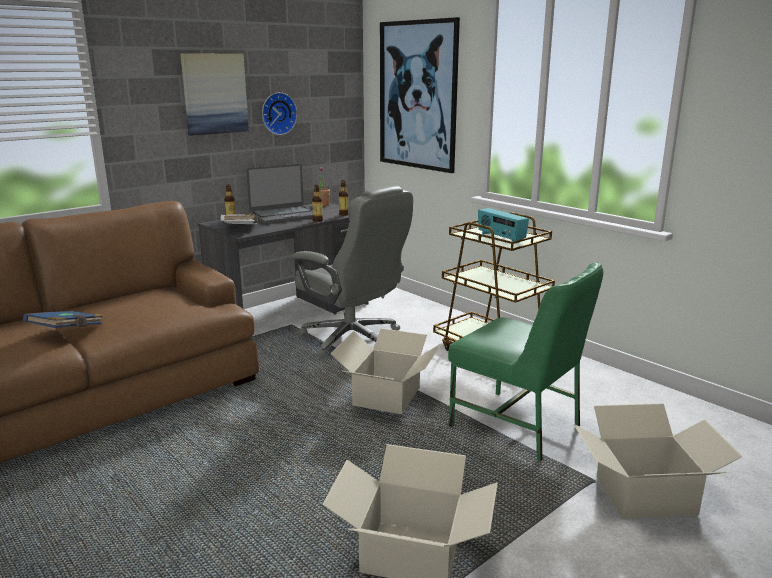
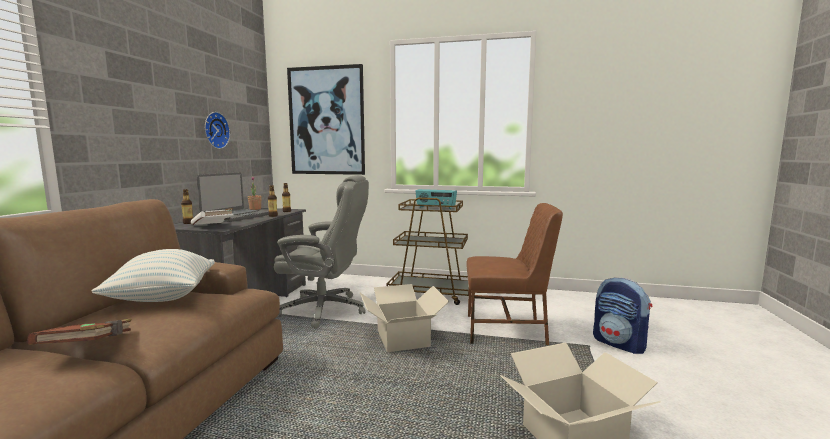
camera: 35 degrees left, 10 degrees down
blue book [23,311,103,328] -> brown book [27,319,132,345]
picture [180,53,249,136] -> none
green chair [448,262,603,461] -> brown chair [466,203,563,345]
cardboard box [573,403,743,519] -> backpack [593,277,652,354]
none -> pillow [92,249,215,302]

